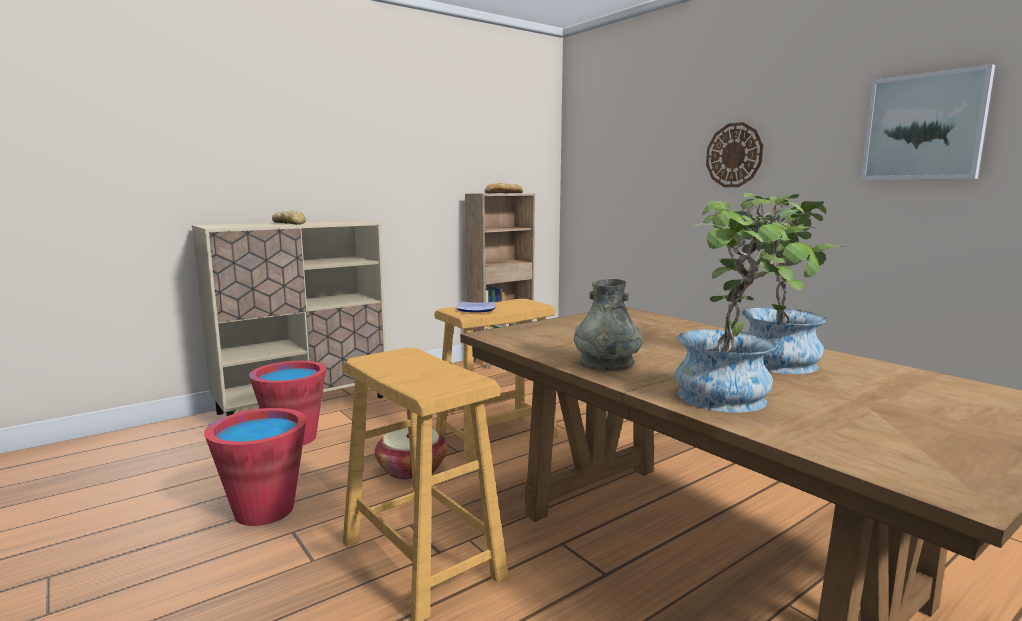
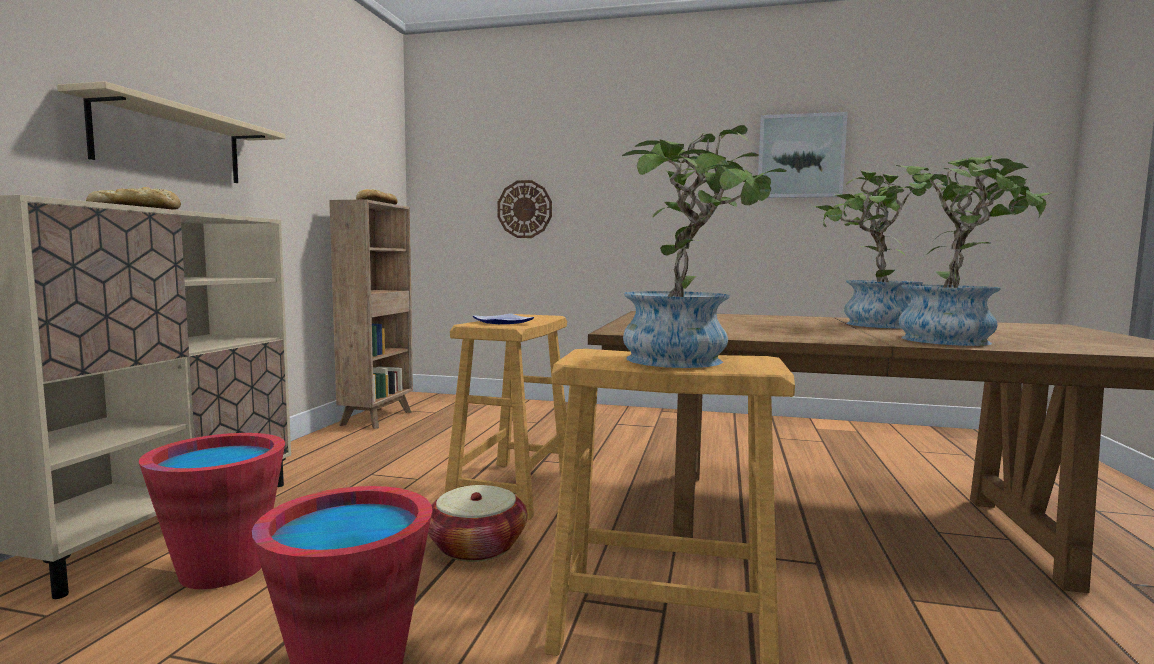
camera: 40 degrees left, 5 degrees down
grey vase [574,279,643,371] -> none
wall clock [706,122,763,187] -> wall clock moved to [498,180,552,238]
none -> beige shelf [57,81,286,183]
none -> potted plant [622,125,787,368]

